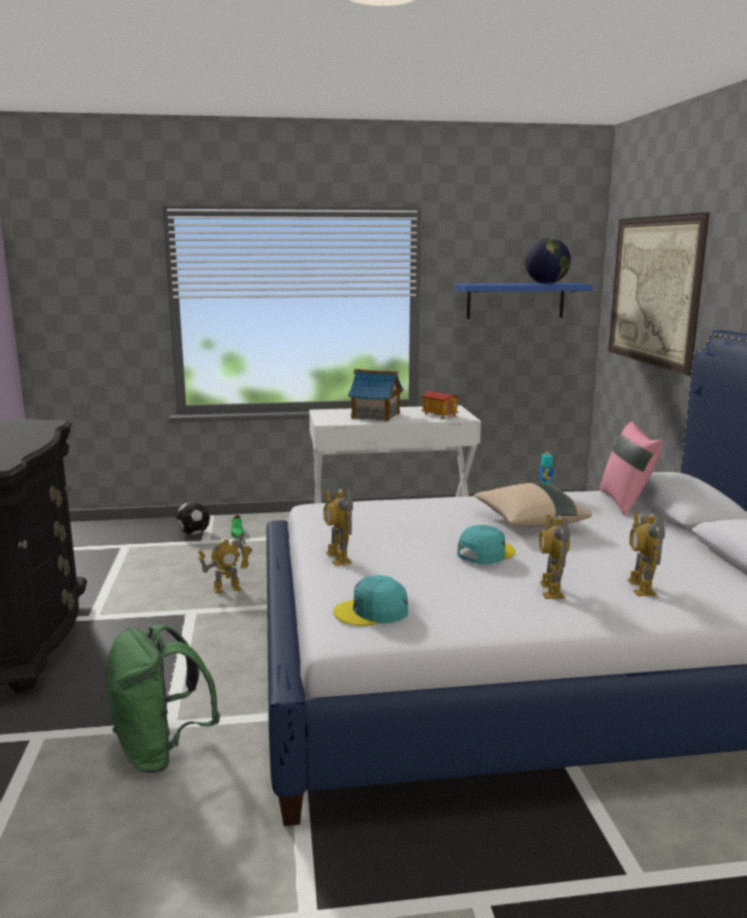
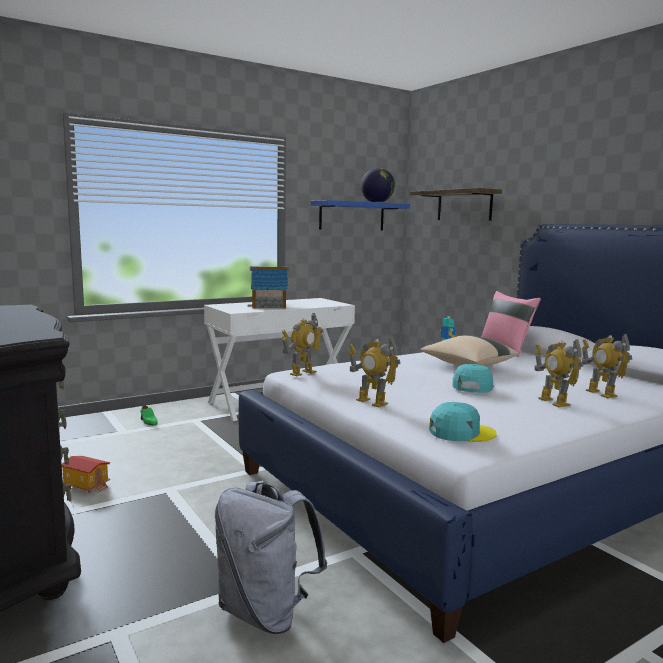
camera: 25 degrees left, 5 degrees down
green backpack [106,625,220,773] -> grey backpack [215,481,327,634]
football [176,501,210,535] -> none
toy robot [198,533,252,593] -> toy robot moved to [281,313,323,376]
turquoise cap [333,575,408,626] -> turquoise cap turned 150 degrees counterclockwise [429,402,497,442]
toy house [421,391,460,419] -> toy house moved to [62,456,110,493]
picture [608,212,710,376] -> shelf [410,188,502,221]

